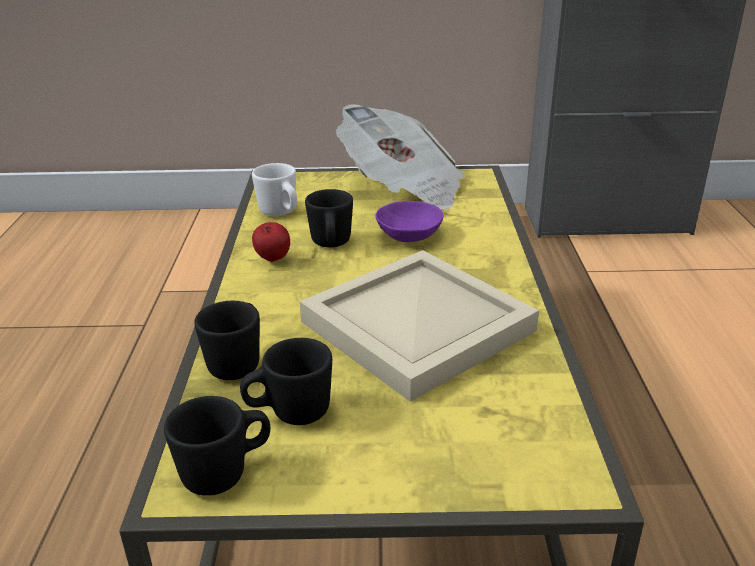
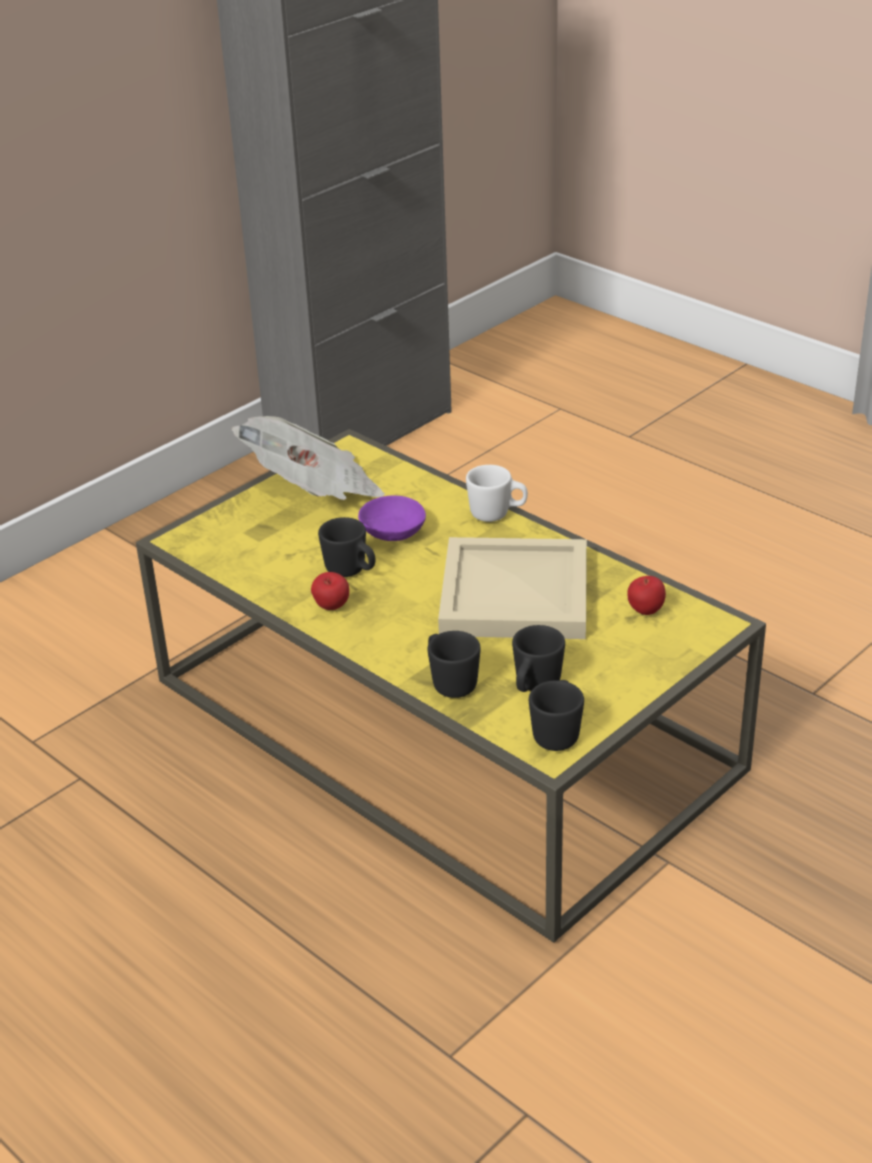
camera: 45 degrees left, 5 degrees up
white mug [252,163,297,216] -> white mug moved to [466,465,528,522]
none -> apple [627,576,666,615]

